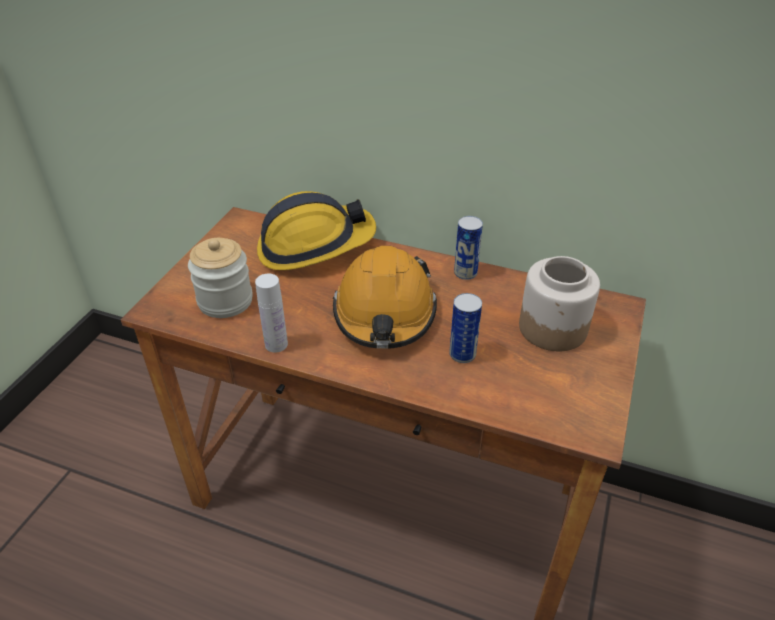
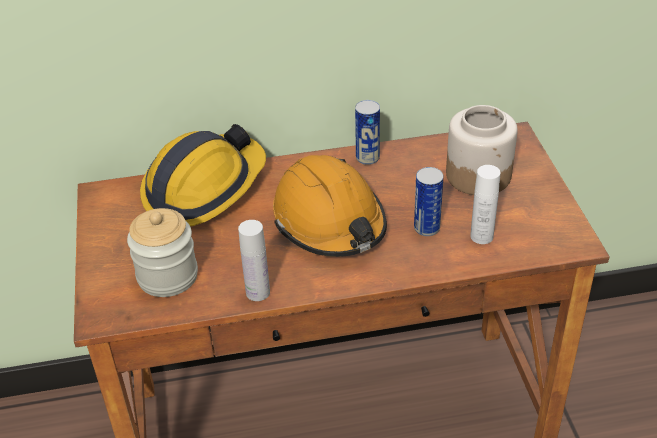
camera: 30 degrees left, 0 degrees up
none -> white bottle [470,165,501,244]

